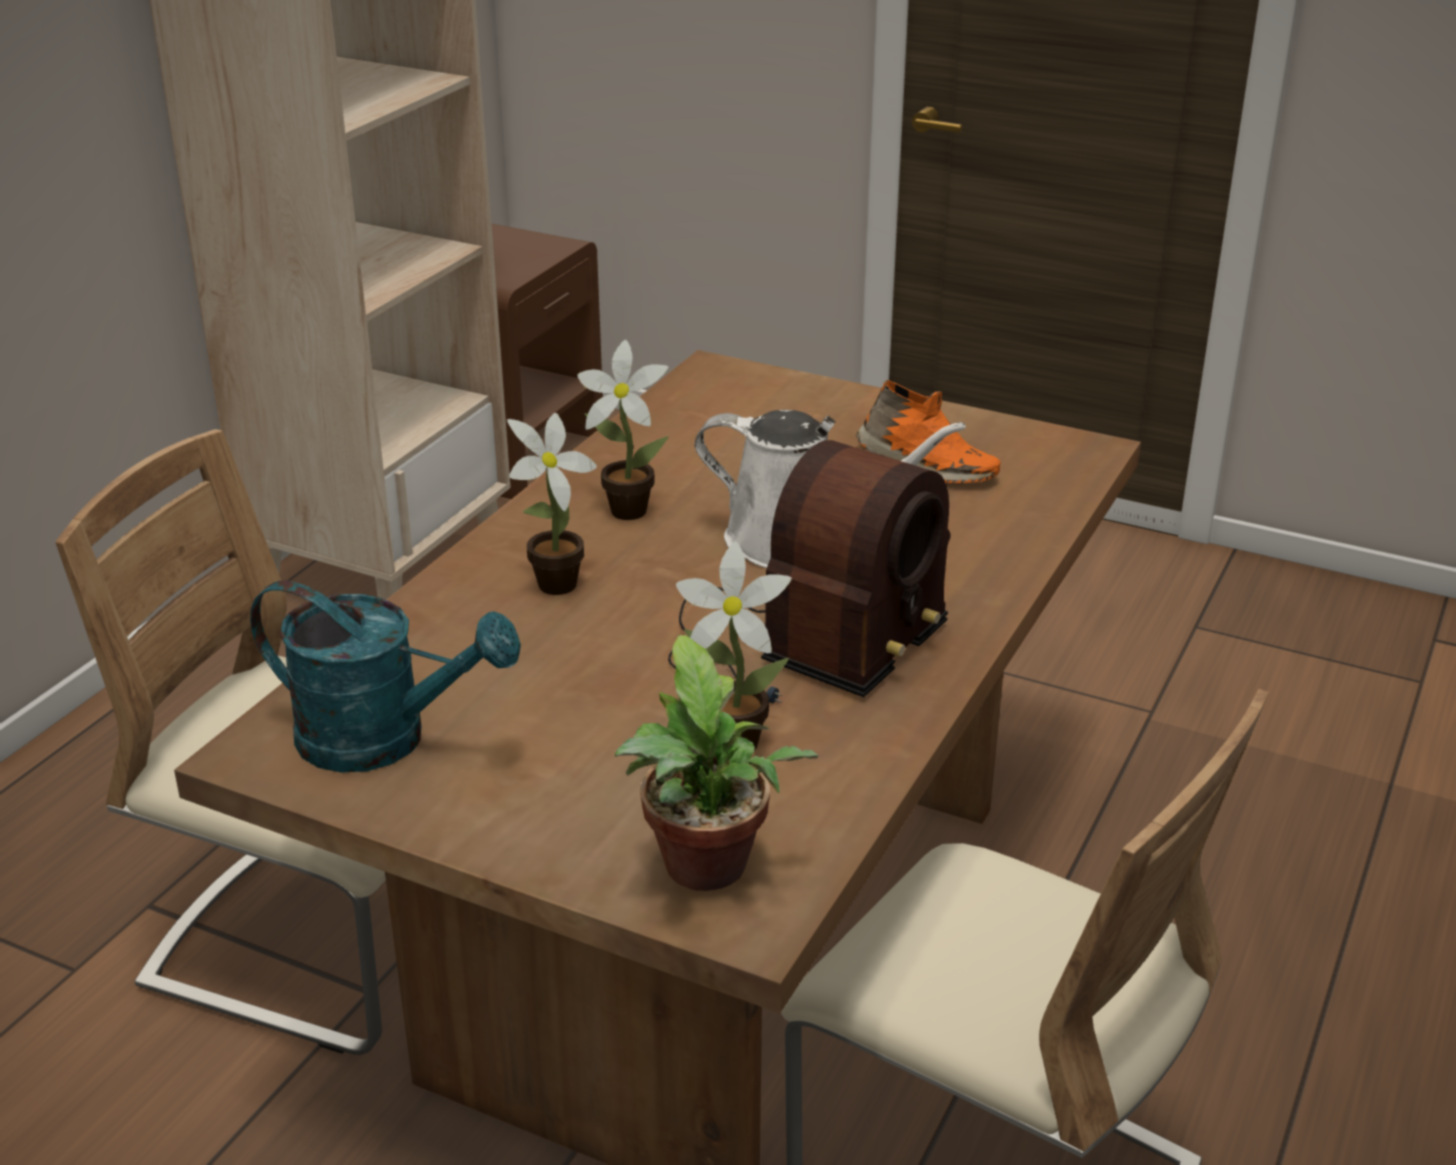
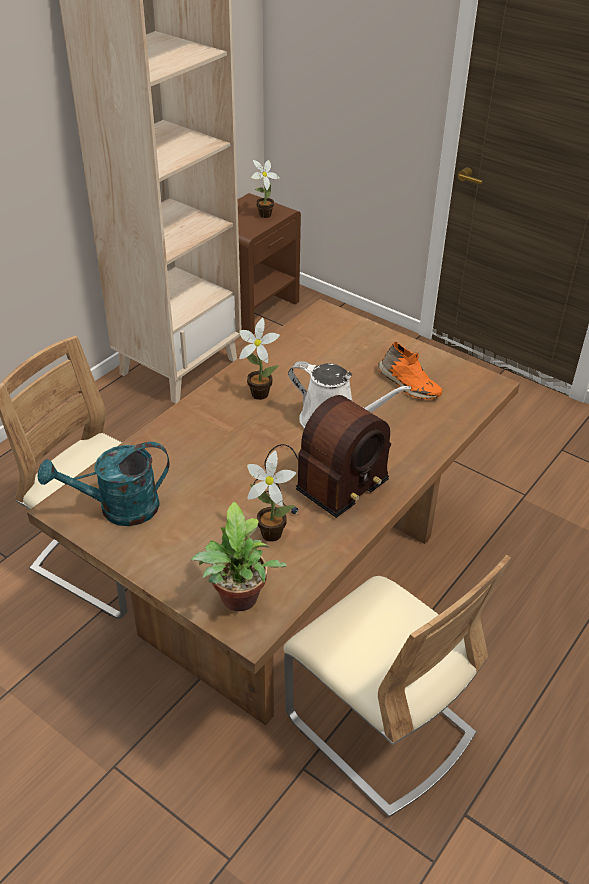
camera: 10 degrees right, 10 degrees up
turquoise watering can [250,581,521,773] -> turquoise watering can turned 135 degrees clockwise [38,442,169,526]
potted plant [507,413,597,595] -> potted plant moved to [251,160,280,218]

